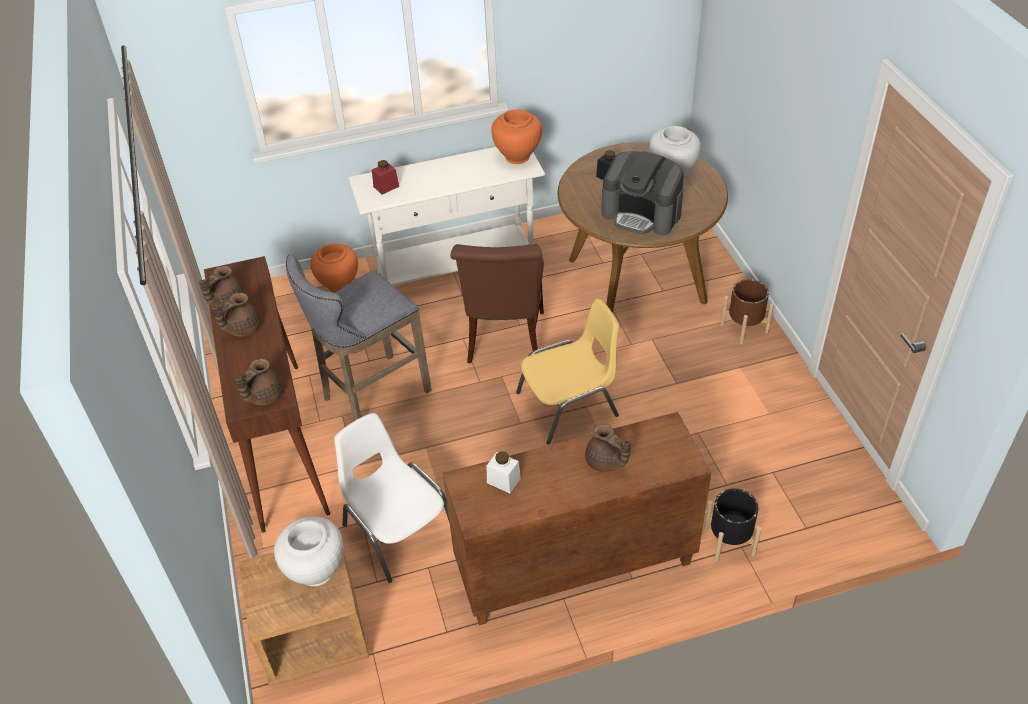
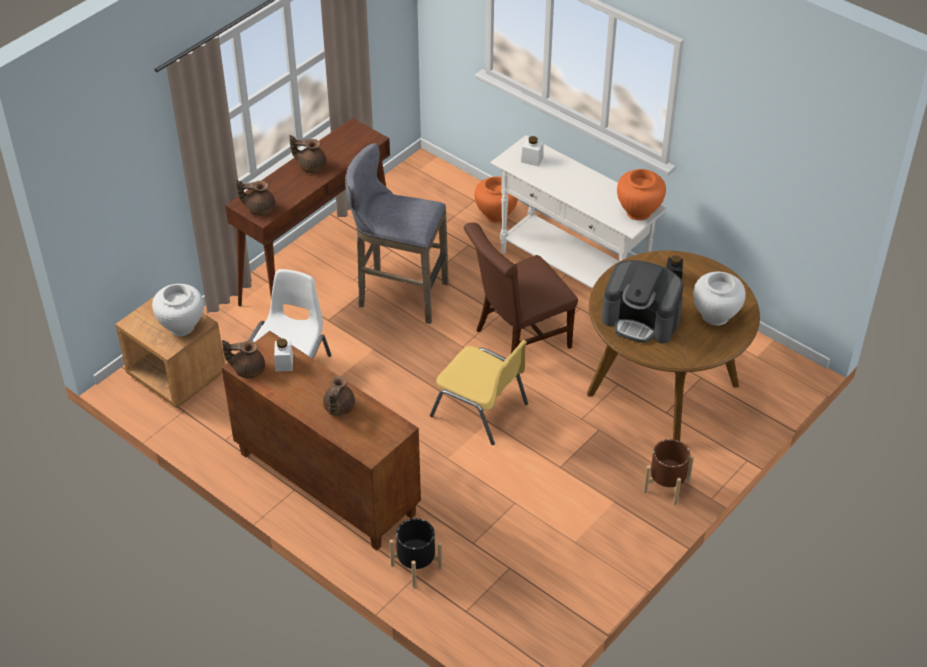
camera: 55 degrees right, 0 degrees up
brown teapot [199,266,244,307] -> brown teapot moved to [222,340,265,378]
red jar [372,160,399,194] -> white jar [521,136,544,167]
coffee machine [601,151,684,235] -> coffee machine turned 60 degrees counterclockwise [601,260,683,344]

